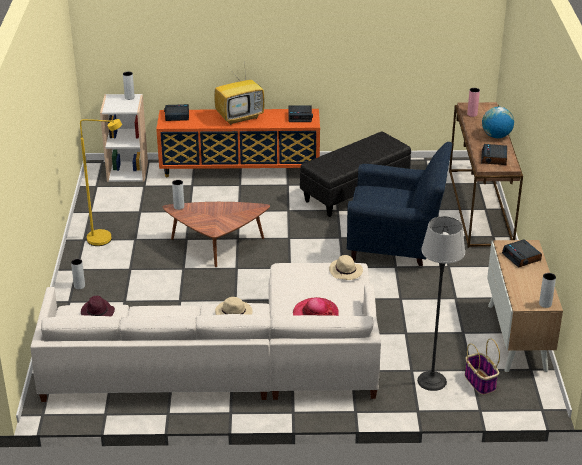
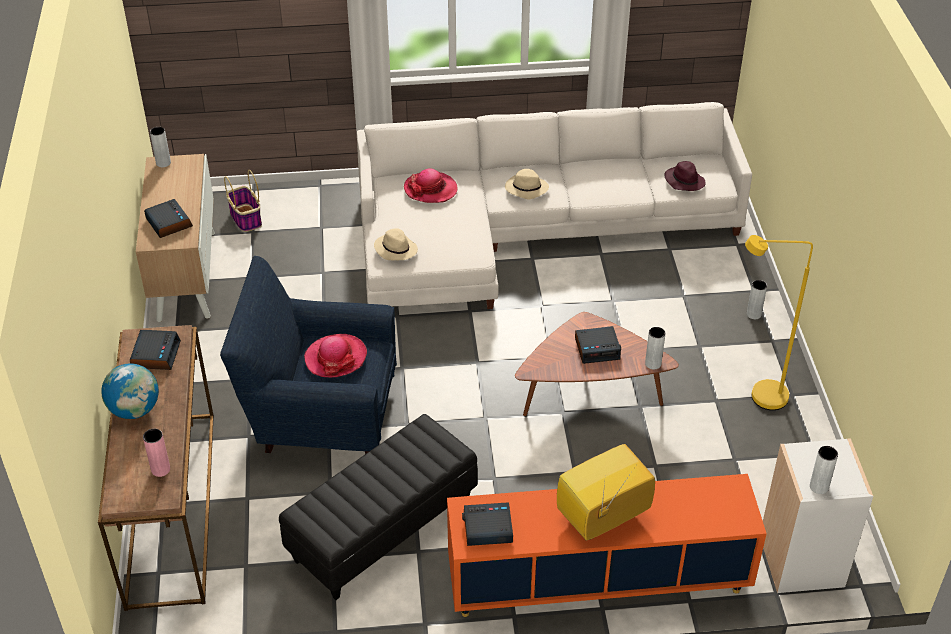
camera: 175 degrees right, 10 degrees up
alarm clock [164,104,189,121] -> alarm clock moved to [575,326,621,364]
floor lamp [417,216,465,391] -> none
none -> hat [304,334,367,377]

